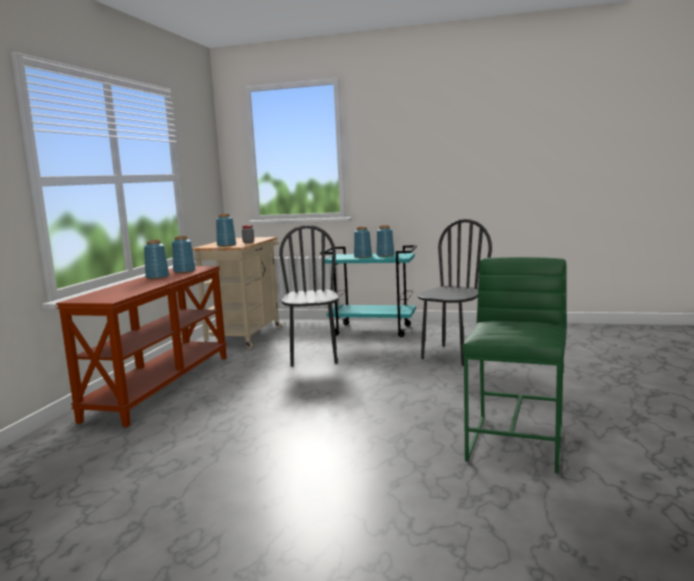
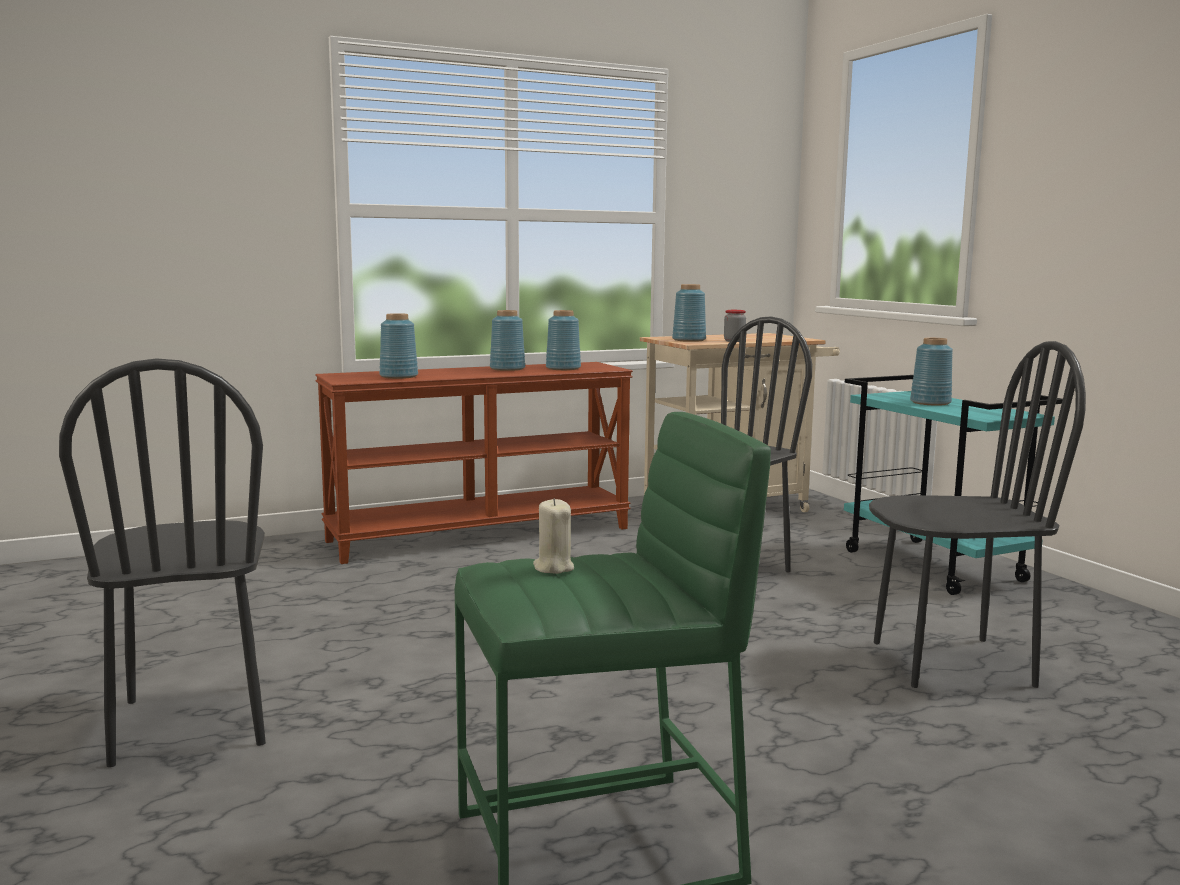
camera: 50 degrees right, 0 degrees up
blue vase [376,225,395,257] -> blue vase moved to [380,313,418,379]
none -> black chair [59,358,266,767]
none -> beige candle [533,499,574,574]

